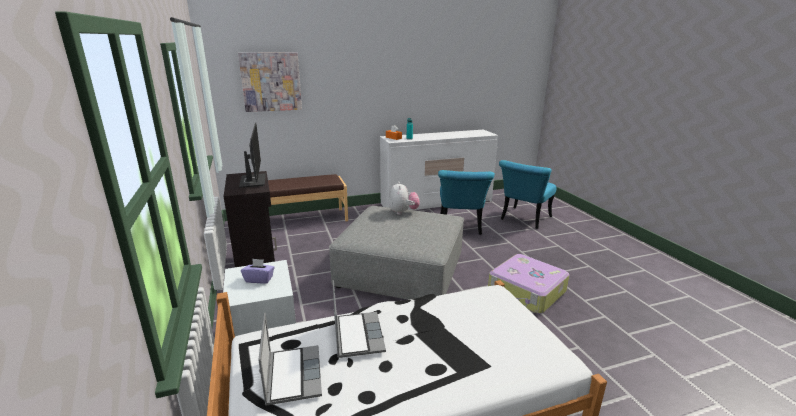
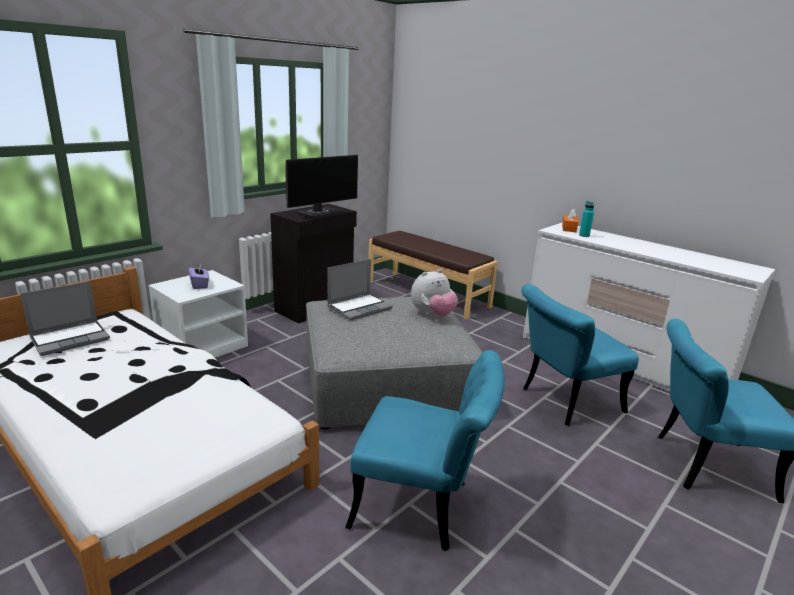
camera: 60 degrees right, 0 degrees up
picture [238,52,302,112] -> none
laptop [332,280,386,358] -> laptop moved to [327,259,393,320]
suitcase [488,254,569,314] -> turquoise chair [345,350,505,551]

